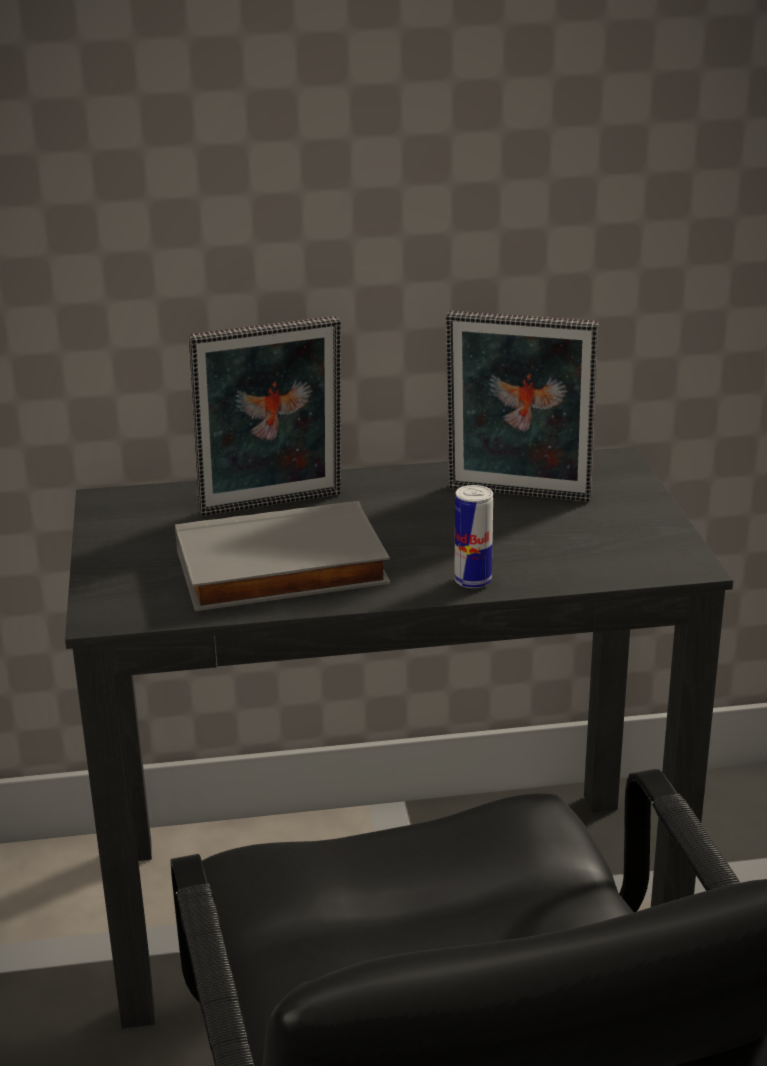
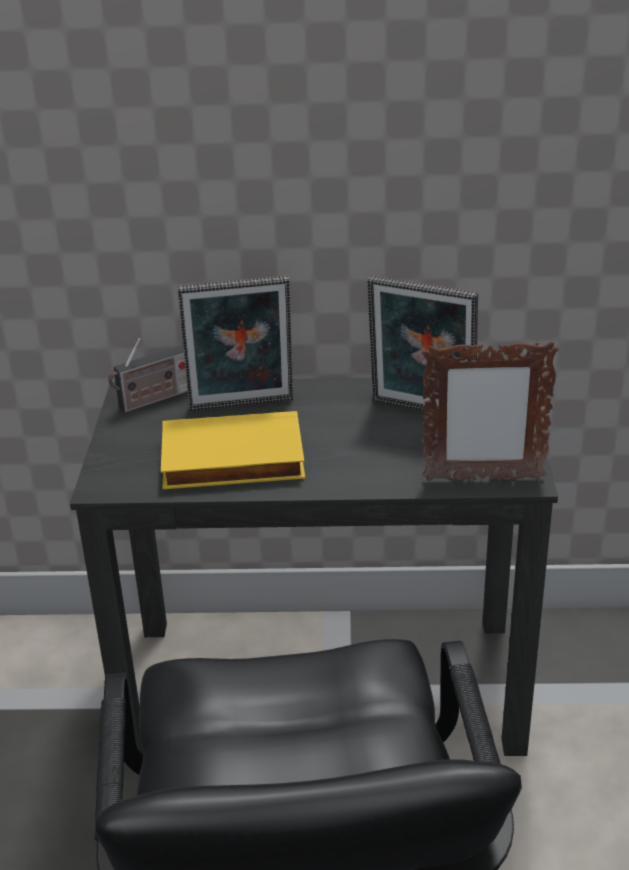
camera: 10 degrees right, 5 degrees up
grey book [175,501,390,611] -> yellow book [161,411,305,489]
can [454,485,493,588] -> none
none -> radio [108,338,188,413]
none -> picture frame [422,342,559,481]

